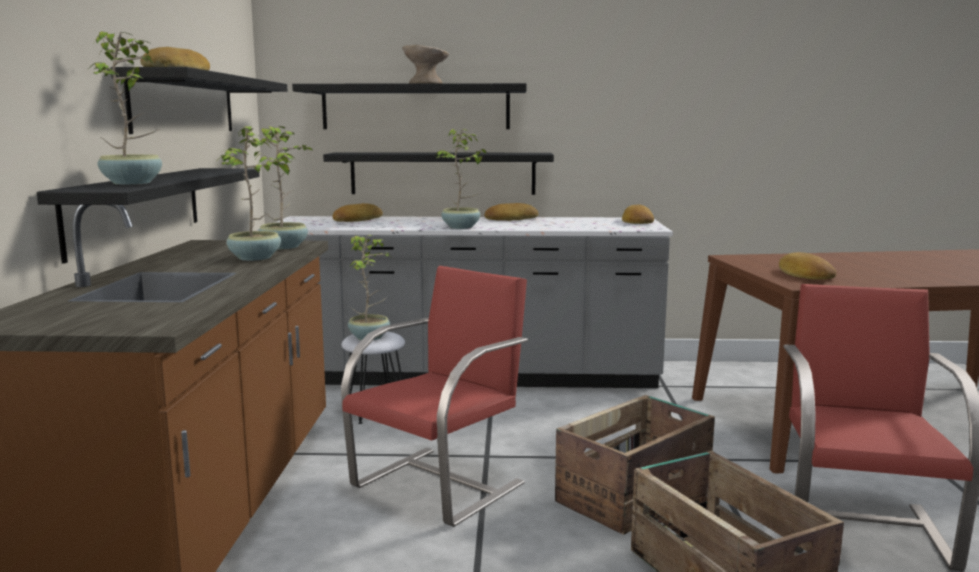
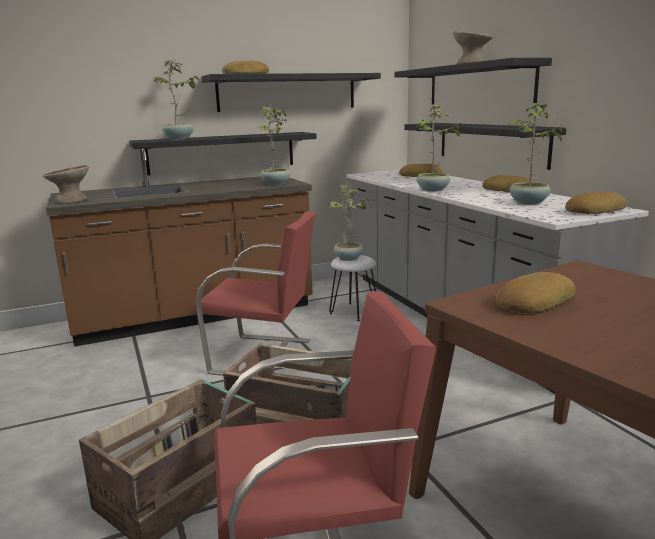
camera: 65 degrees right, 5 degrees up
potted plant [216,126,296,261] -> potted plant moved to [509,103,567,205]
none -> beige bowl [43,165,89,204]

